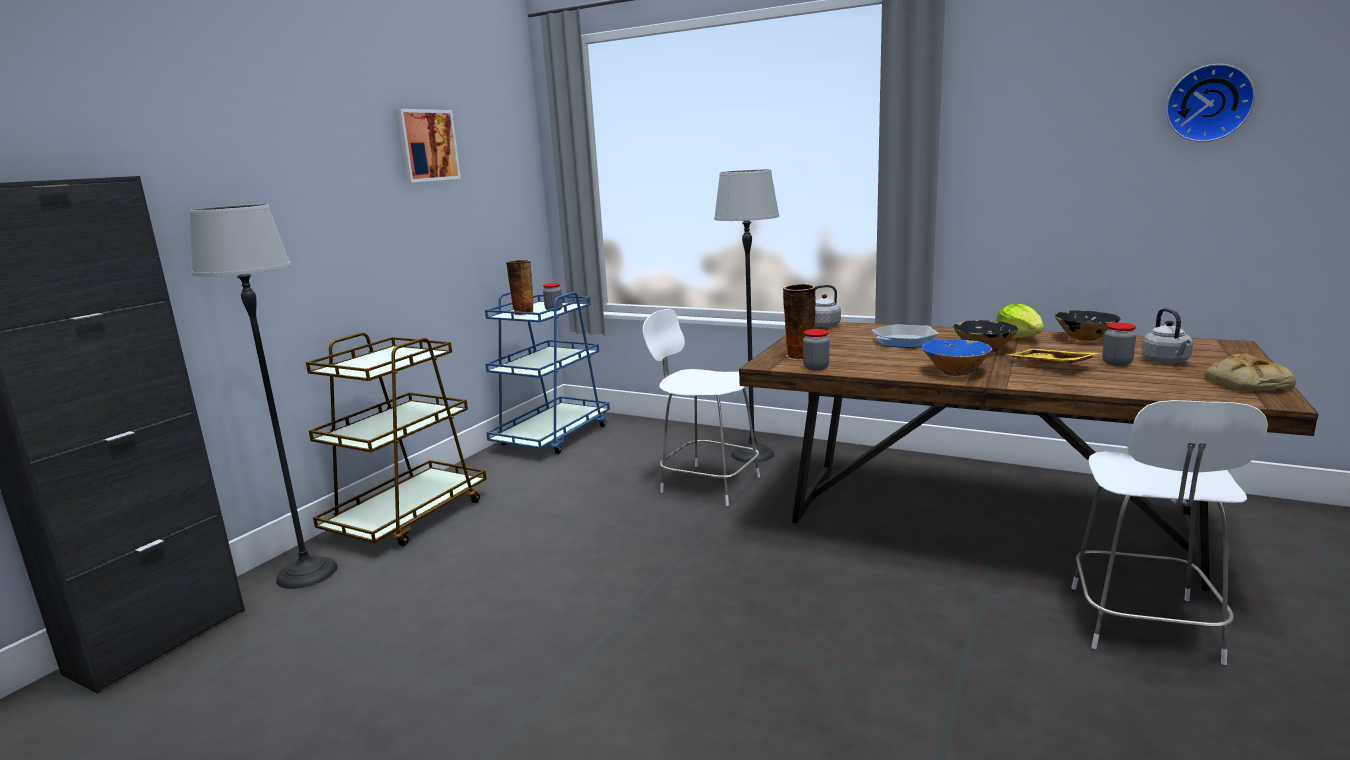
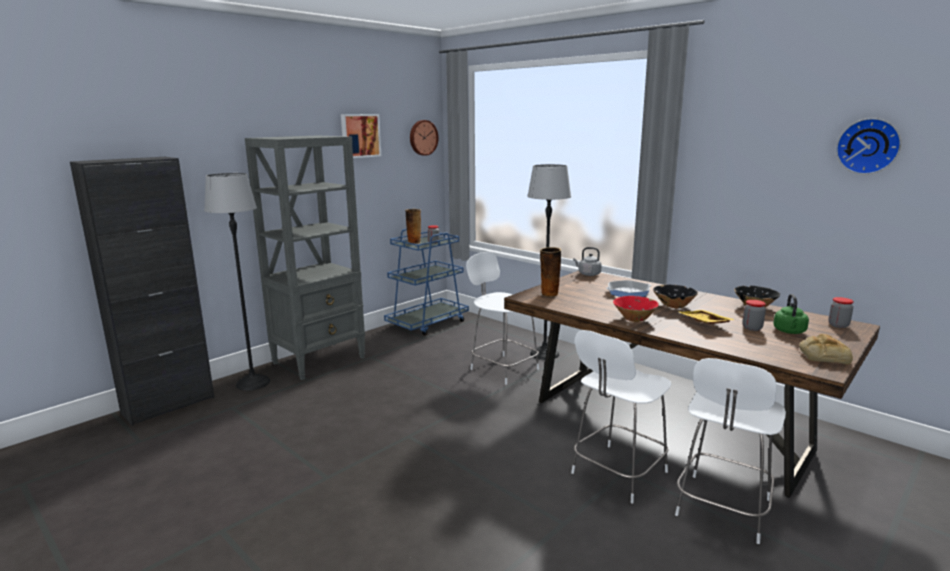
camera: 15 degrees right, 0 degrees up
brown cart [306,332,487,546] -> grey bookcase [245,136,365,380]
jar [803,329,829,370] -> jar moved to [828,297,854,328]
blue bowl [922,339,992,376] -> red bowl [613,296,659,322]
lettuce [996,304,1044,339] -> none
grey kettle [1141,308,1193,364] -> green kettle [773,294,809,334]
none -> wall clock [410,120,438,156]
none -> white stool [571,330,672,504]

